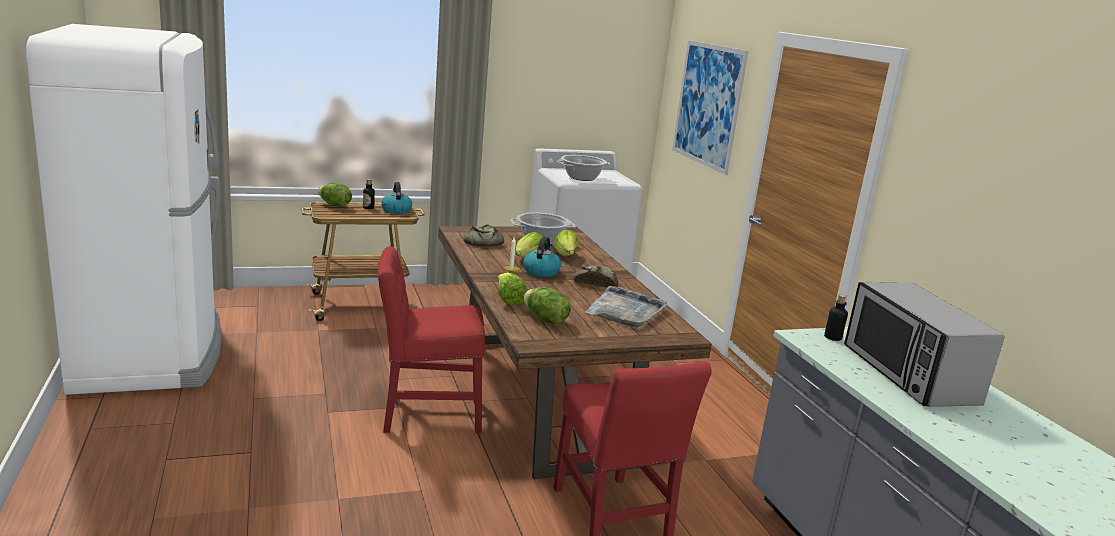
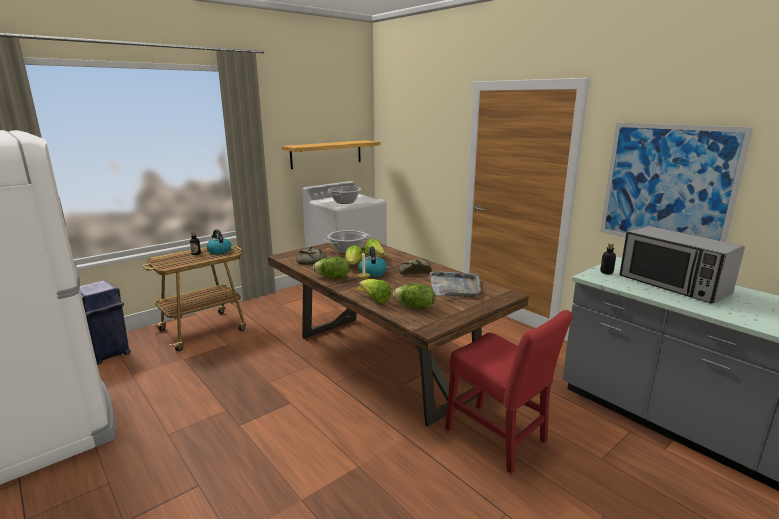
camera: 20 degrees left, 0 degrees up
lettuce [318,183,352,206] -> lettuce moved to [313,257,350,278]
red chair [377,246,485,433] -> none
picture [672,40,748,175] -> picture moved to [600,122,753,242]
none -> blue trash can [80,280,131,365]
none -> shelf [281,140,381,169]

